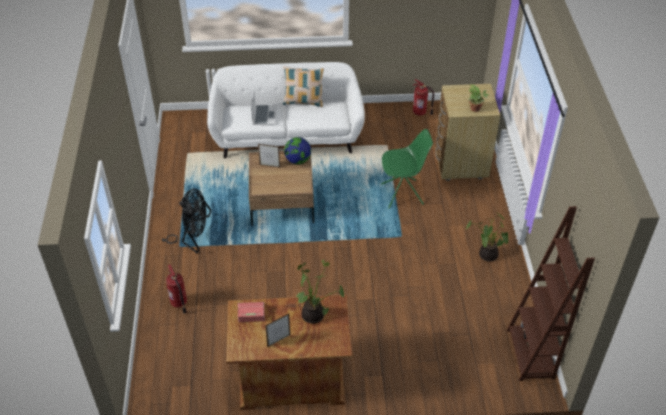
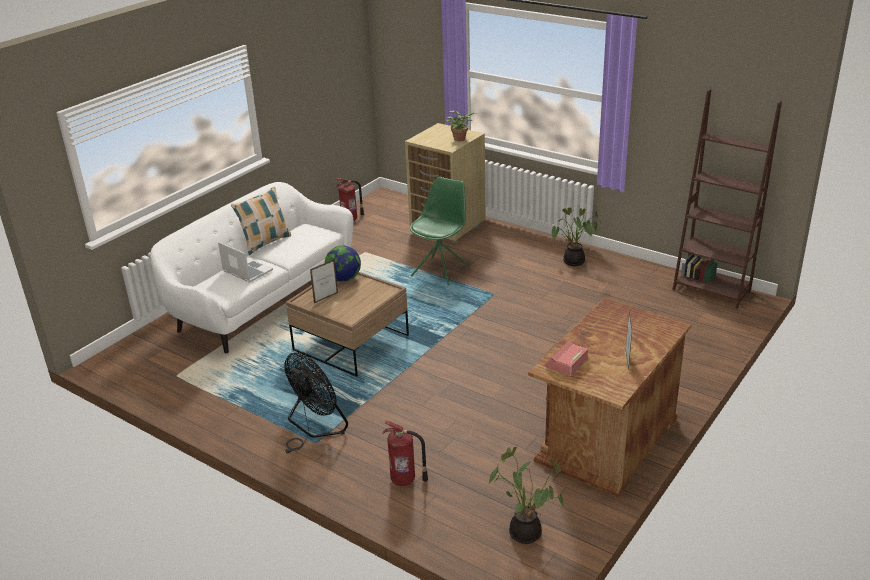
camera: 50 degrees left, 15 degrees down
potted plant [296,260,344,324] -> potted plant moved to [489,447,563,544]

